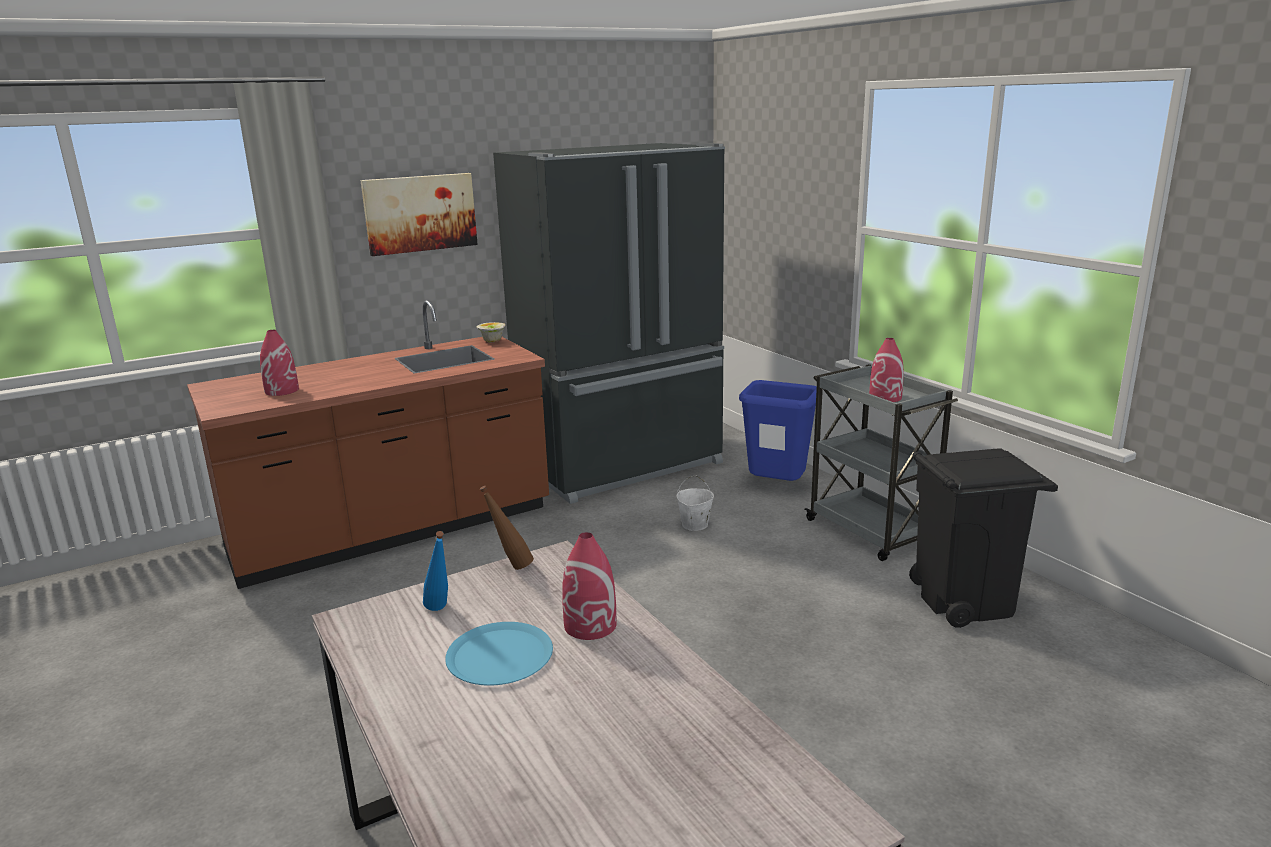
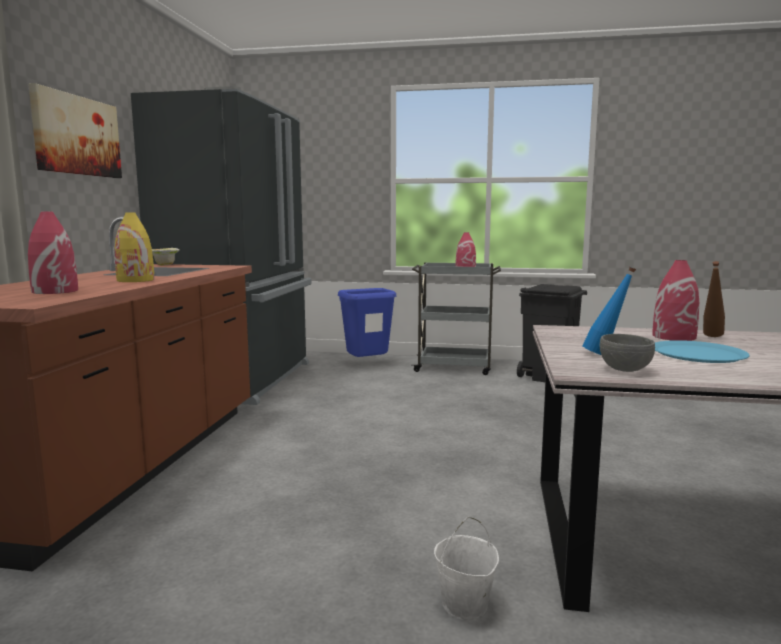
camera: 50 degrees left, 10 degrees down
brown bottle [480,486,534,570] -> brown bottle moved to [703,261,725,337]
white bucket [677,475,714,531] -> white bucket moved to [434,517,499,620]
none -> yellow vase [115,212,154,282]
none -> grey bowl [600,334,655,372]

